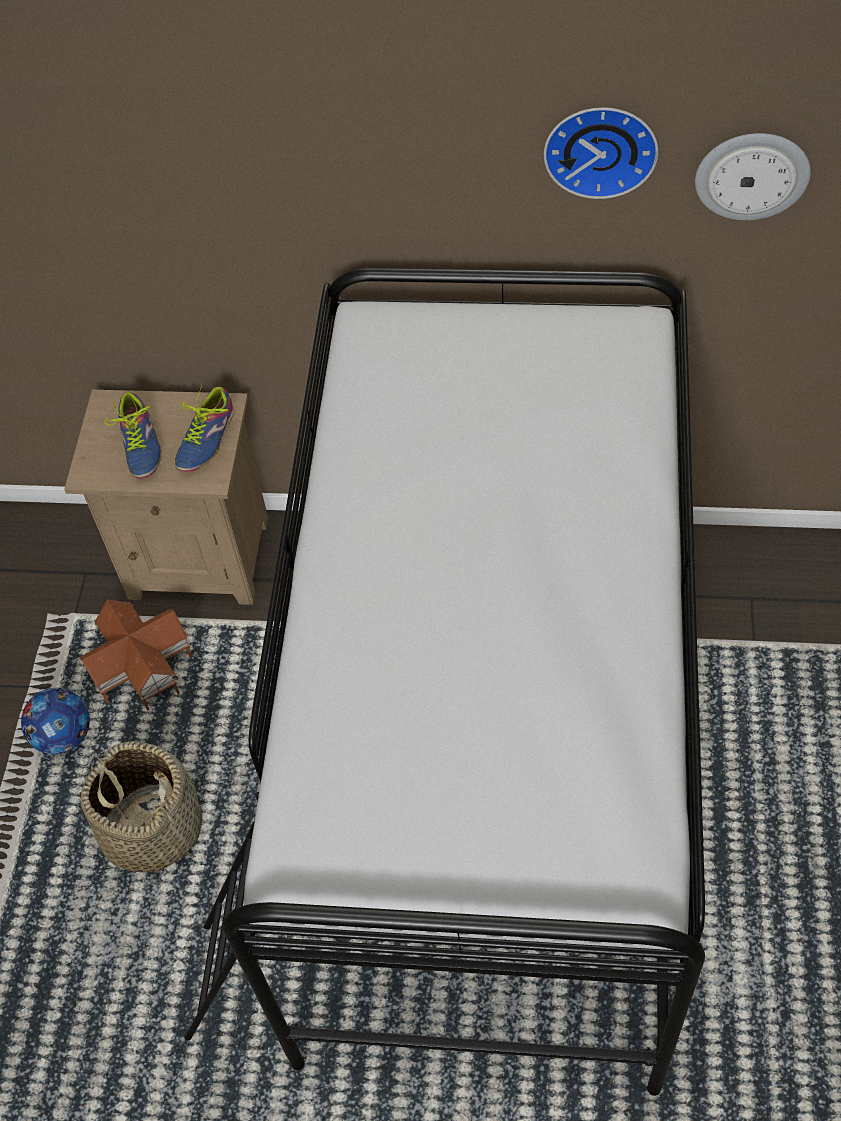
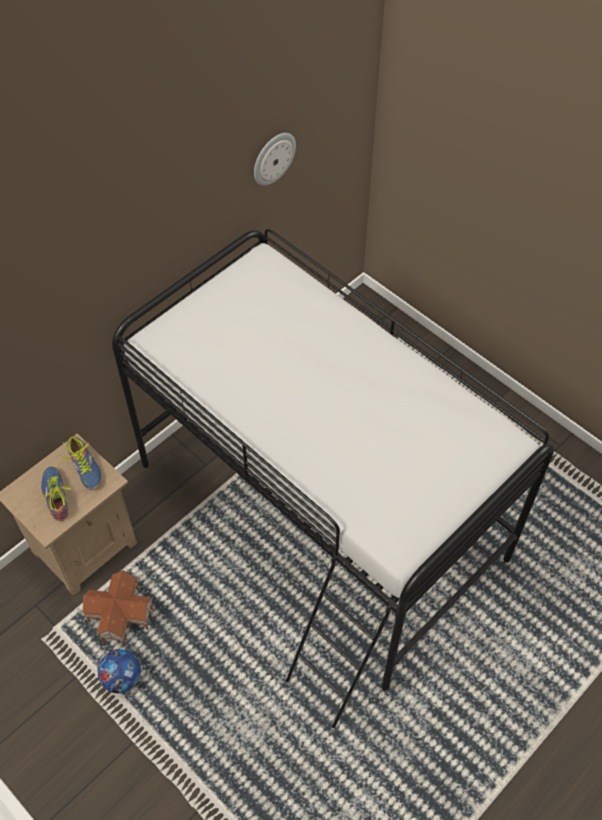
camera: 55 degrees left, 0 degrees up
basket [81,741,202,872] -> none
shoe [104,392,162,479] -> shoe turned 135 degrees counterclockwise [41,466,72,521]
wall clock [544,107,658,199] -> none

